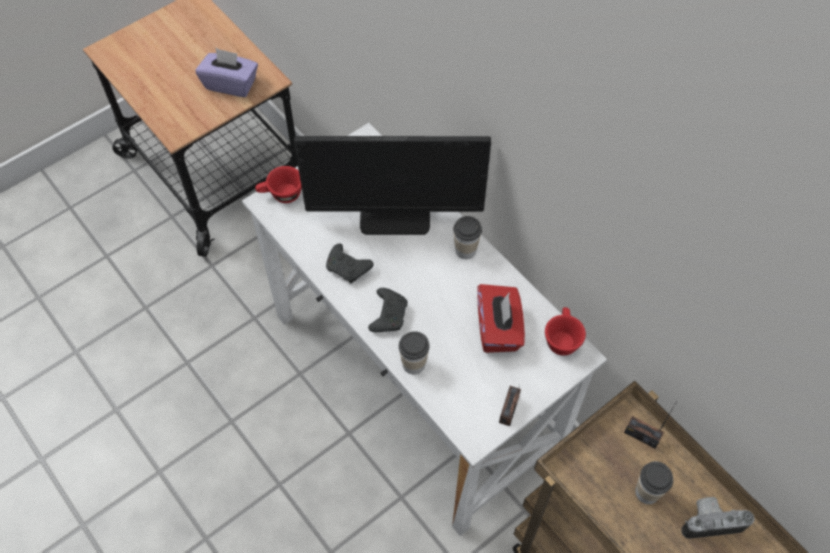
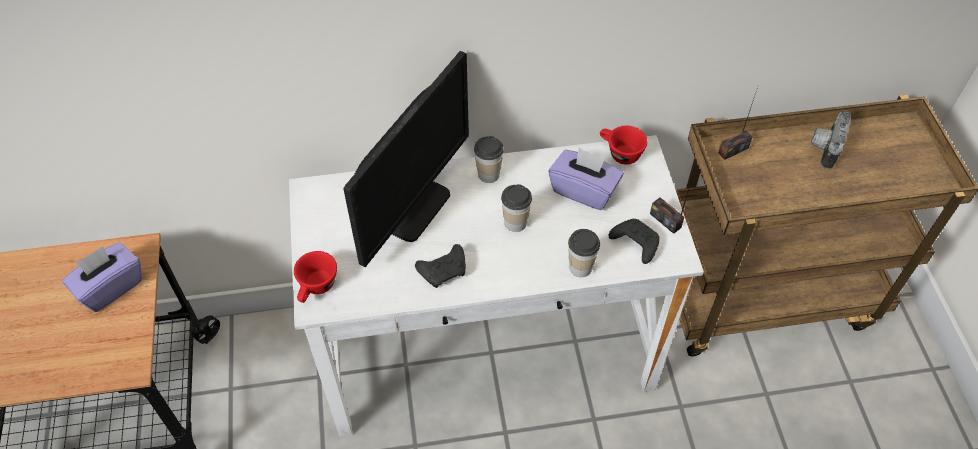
camera: 60 degrees left, 5 degrees down
black game controller [368,288,408,332] -> black game controller moved to [608,219,660,264]
red tissue box [477,284,525,353] -> purple tissue box [548,147,624,210]
cup [635,461,673,504] -> cup moved to [501,184,532,232]

